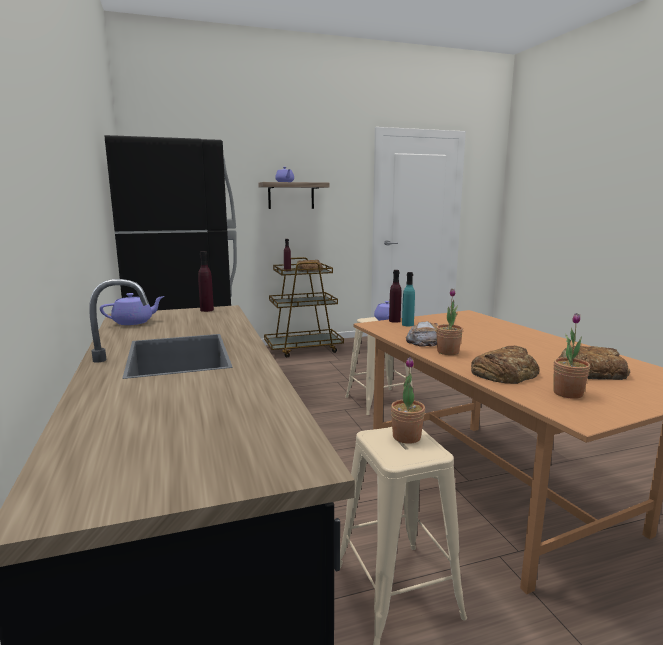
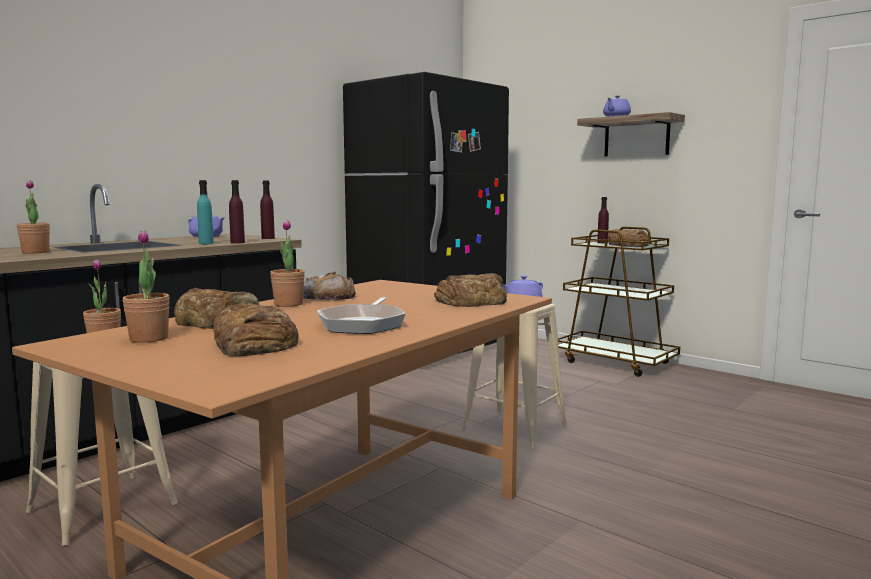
camera: 60 degrees right, 5 degrees down
purple bottle [389,270,401,323] -> purple bottle moved to [229,180,245,244]
turquoise bottle [402,272,415,326] -> turquoise bottle moved to [197,180,214,244]
none -> potted plant [17,180,50,254]
none -> frying pan [317,297,406,334]
none -> bread [434,273,507,307]

